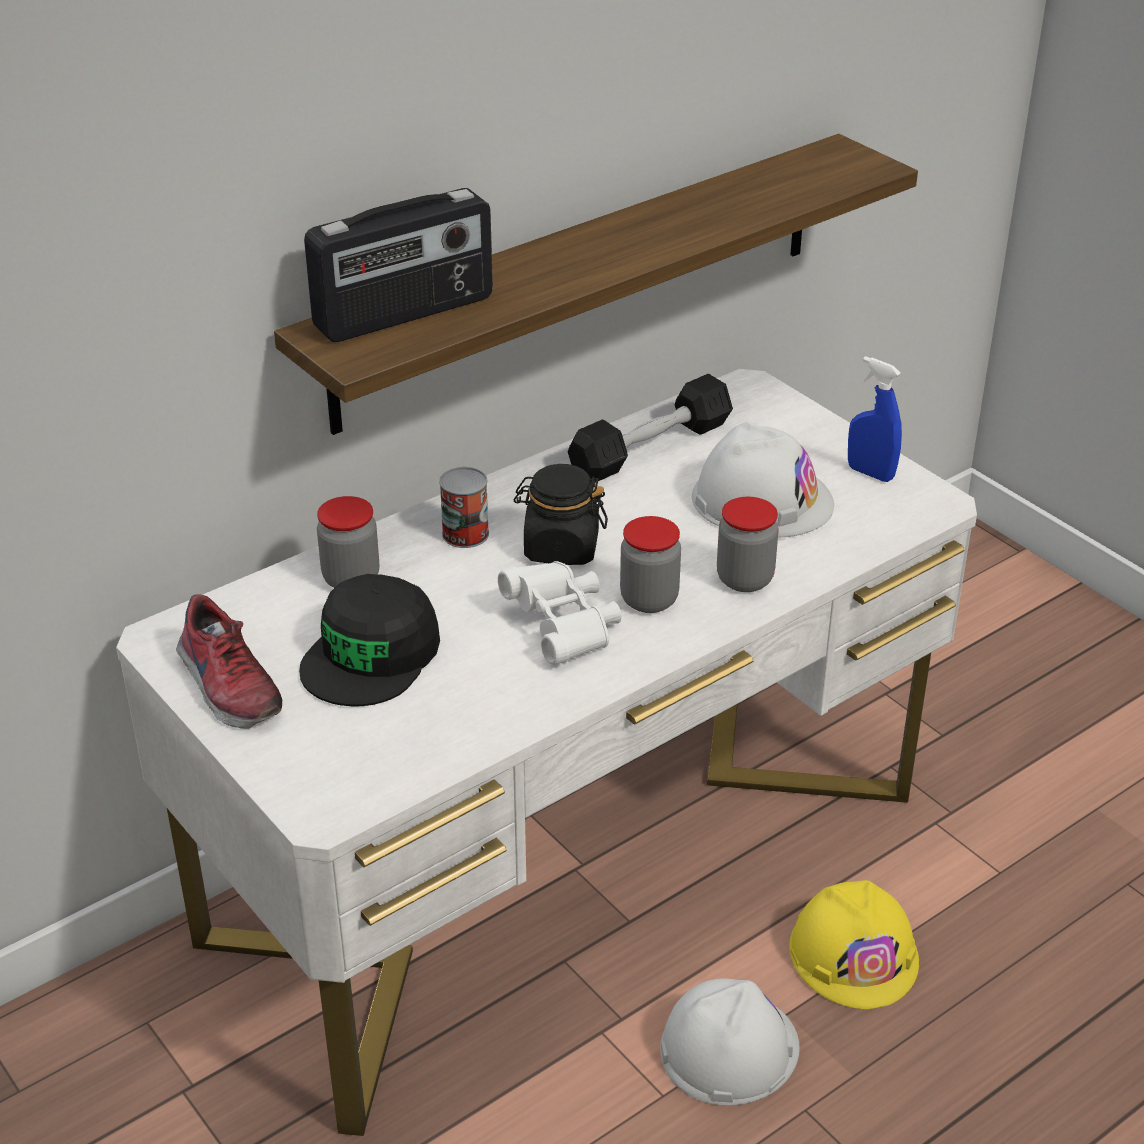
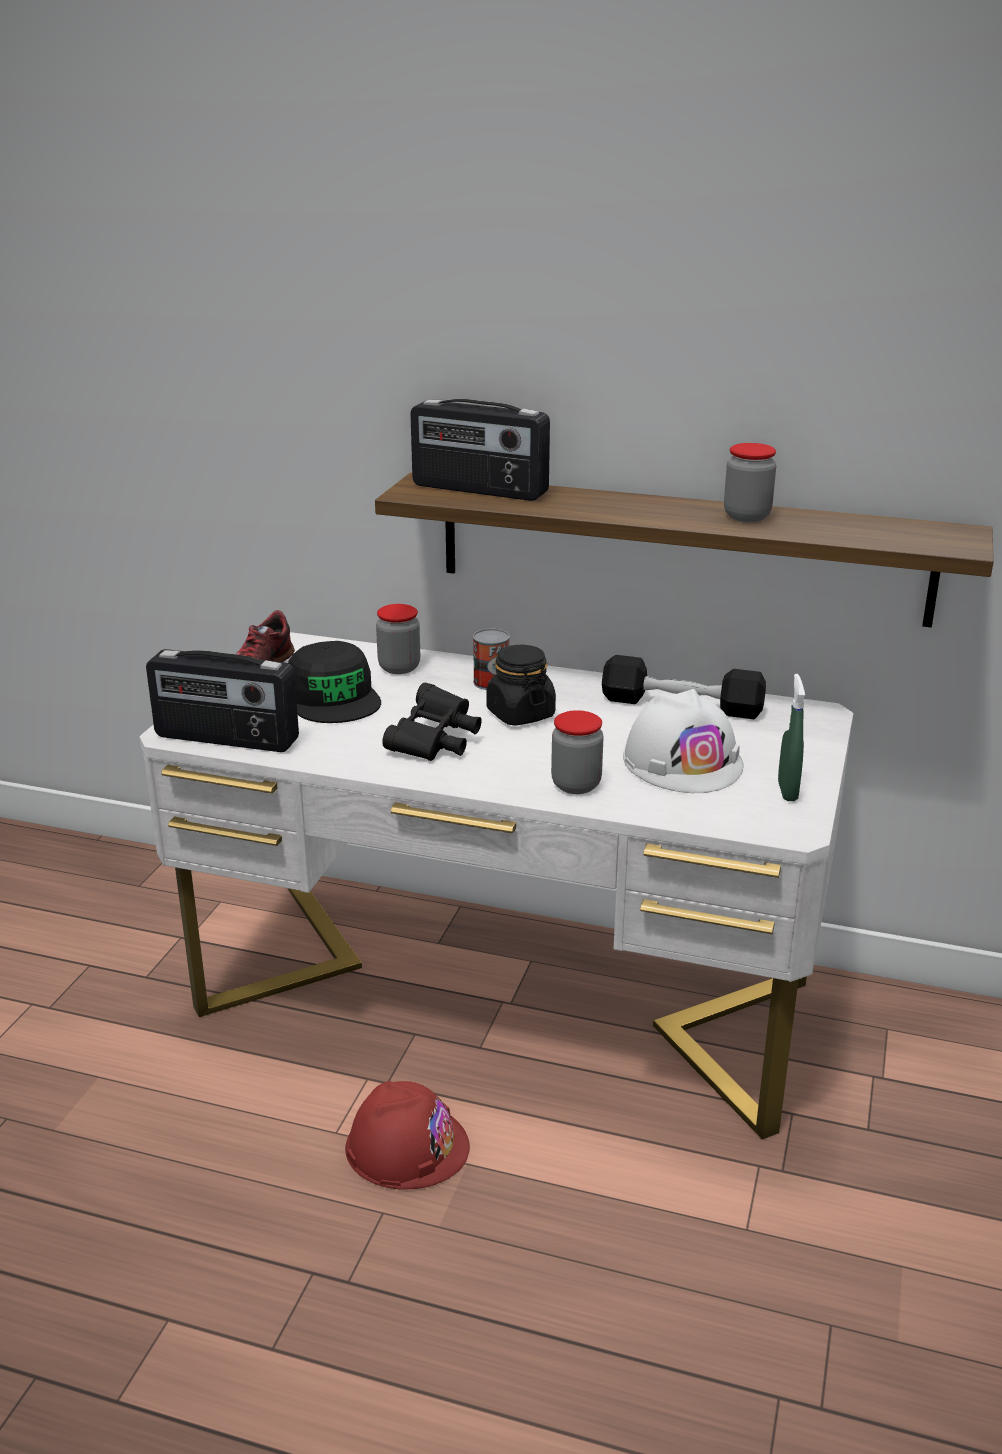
camera: 55 degrees right, 10 degrees down
black cap [299,574,440,706] -> black cap turned 105 degrees counterclockwise [288,641,381,723]
white binoculars [498,561,621,665] -> black binoculars [382,683,482,761]
jar [620,516,681,613] -> jar moved to [724,443,776,522]
white hard hat [660,978,800,1105] -> red hard hat [345,1081,470,1190]
yellow hard hat [789,880,919,1009] -> none
blue spray bottle [848,356,902,482] -> green spray bottle [778,674,805,801]
none -> radio [146,649,299,752]

